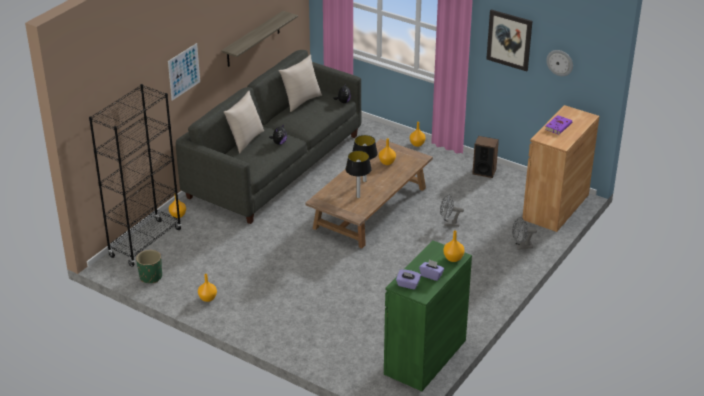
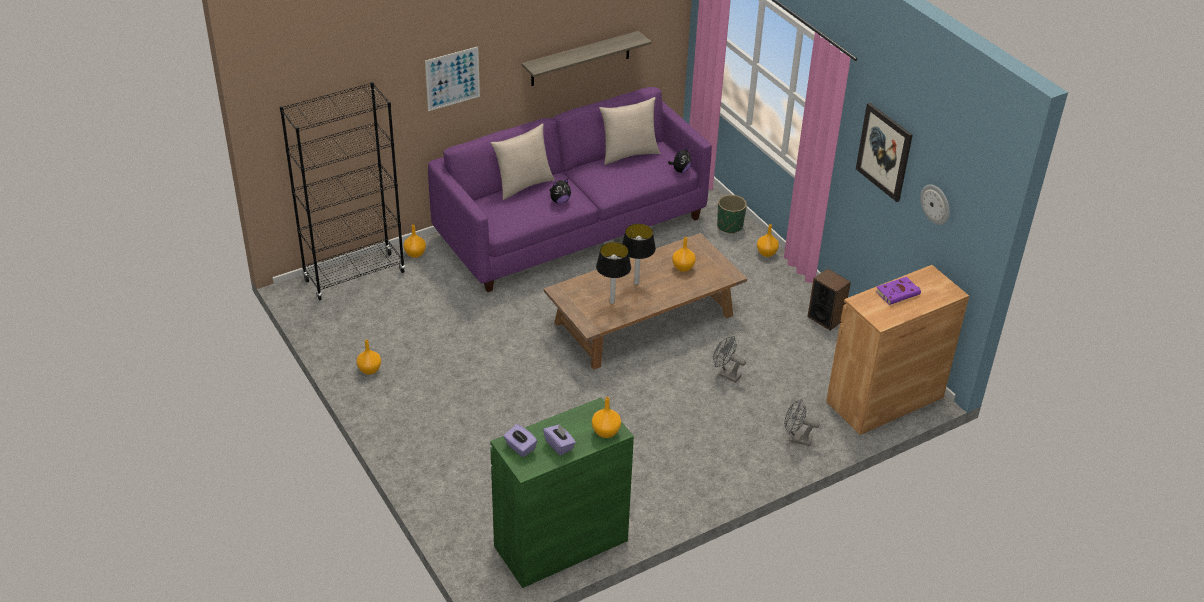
camera: 25 degrees right, 5 degrees up
green planter [136,250,162,283] -> green planter moved to [717,195,747,234]
grey sofa [176,50,362,224] -> purple sofa [428,87,712,292]

